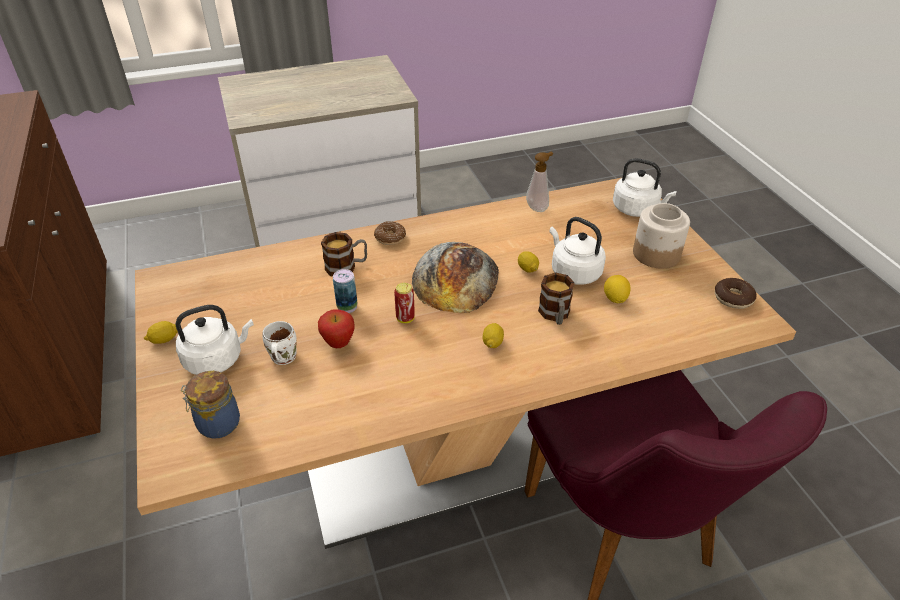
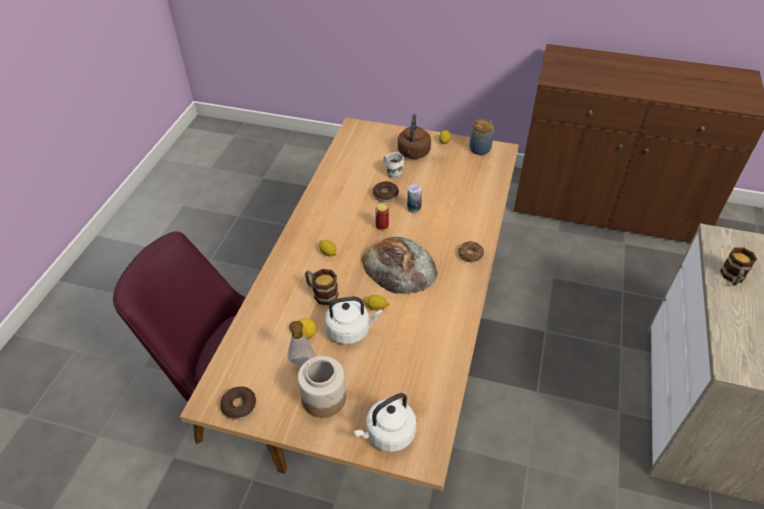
camera: 125 degrees right, 5 degrees up
white kettle [176,305,254,375] -> brown kettle [398,114,431,159]
jar [181,371,240,439] -> jar moved to [469,119,494,155]
apple [318,309,355,348] -> donut [372,181,399,202]
mug [321,232,367,277] -> mug moved to [720,248,757,286]
soap dispenser [526,152,553,212] -> soap dispenser moved to [287,321,315,366]

